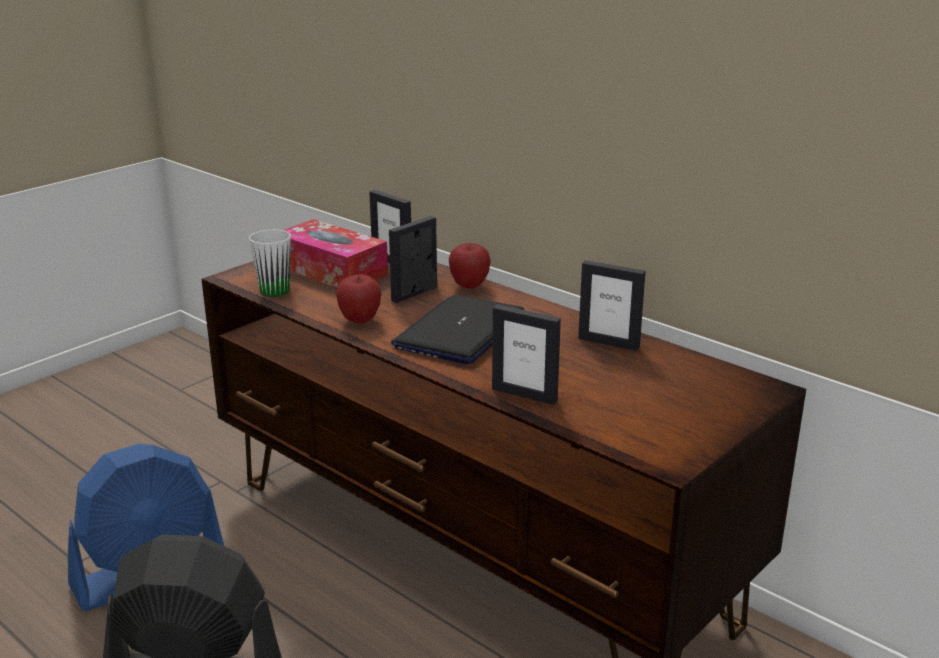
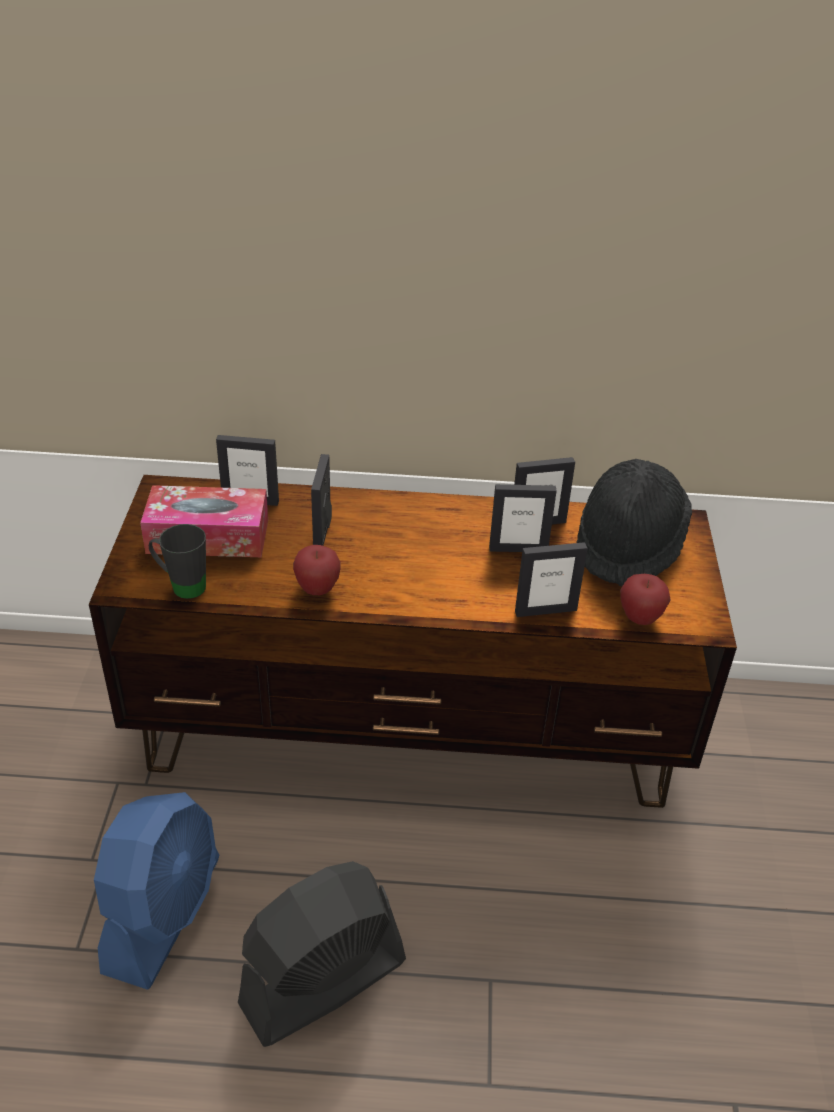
camera: 40 degrees left, 15 degrees up
white mug [249,230,291,297] -> black mug [149,524,206,599]
laptop [391,295,524,364] -> none
apple [449,243,491,289] -> apple moved to [620,574,671,625]
none -> picture frame [489,484,556,552]
none -> black hat [576,459,692,586]

